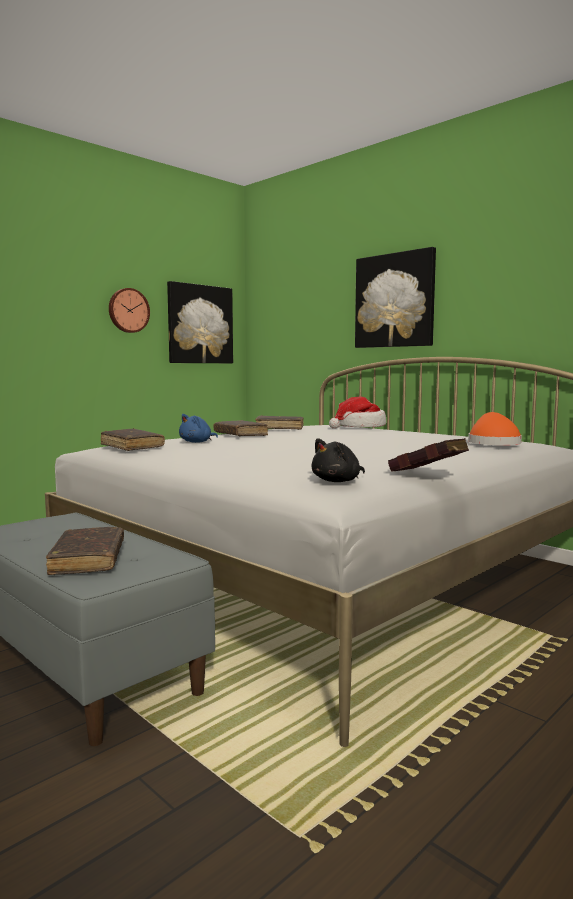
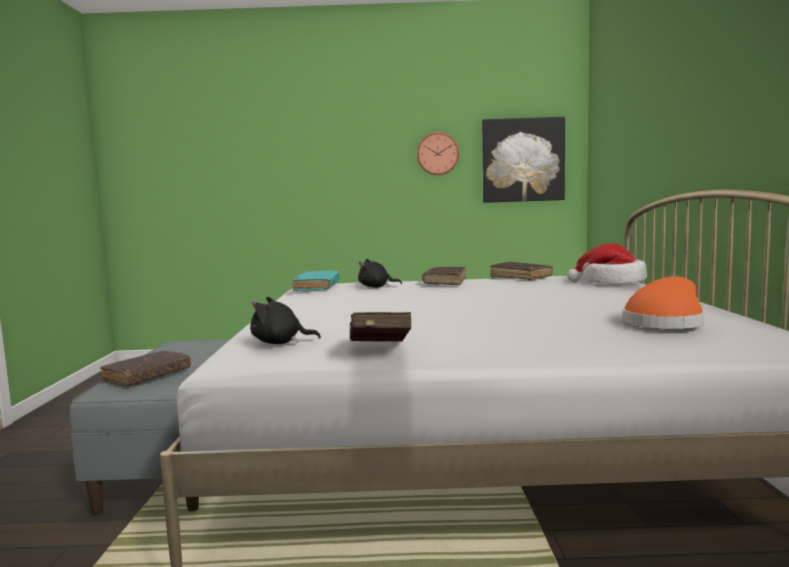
camera: 45 degrees right, 0 degrees up
brown book [101,428,165,451] -> turquoise book [292,270,340,291]
blue plush toy [179,414,218,443] -> black plush toy [358,259,402,288]
picture [355,247,436,348] -> none

